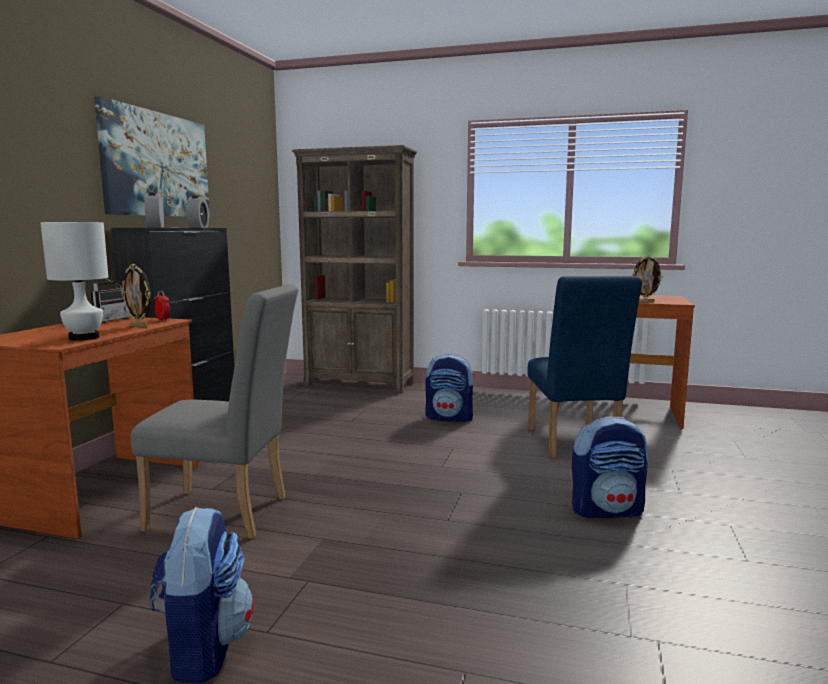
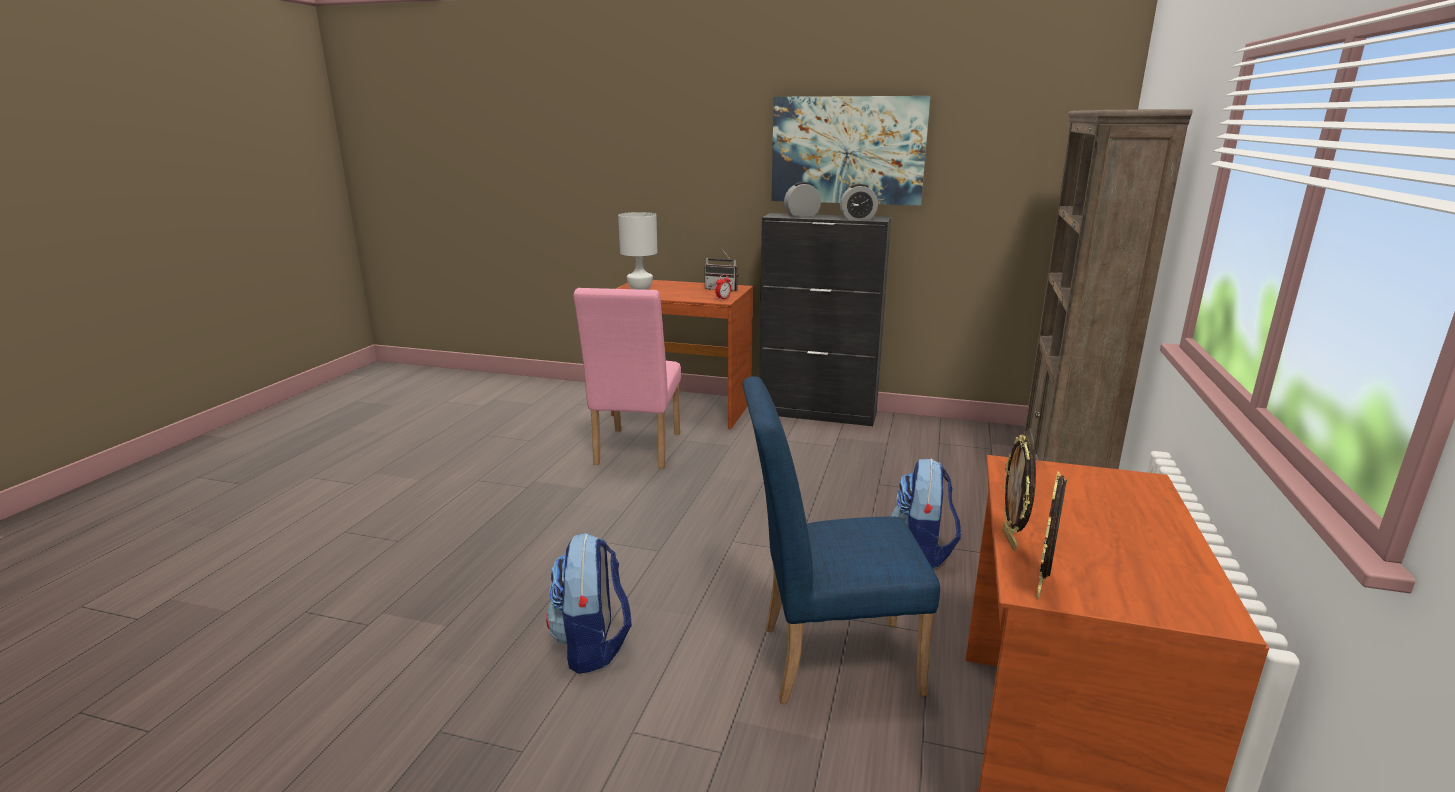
camera: 90 degrees right, 10 degrees up
picture frame [121,264,151,328] -> picture frame moved to [1036,471,1067,599]
grey chair [131,284,298,539] -> pink chair [573,288,681,468]
backpack [149,507,254,684] -> none

